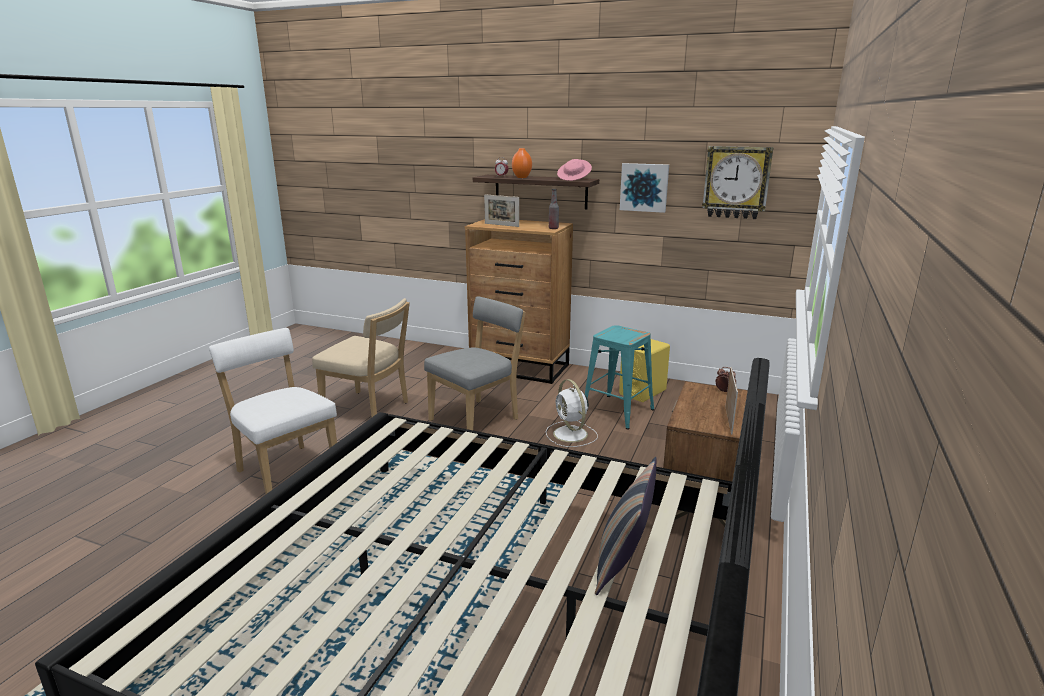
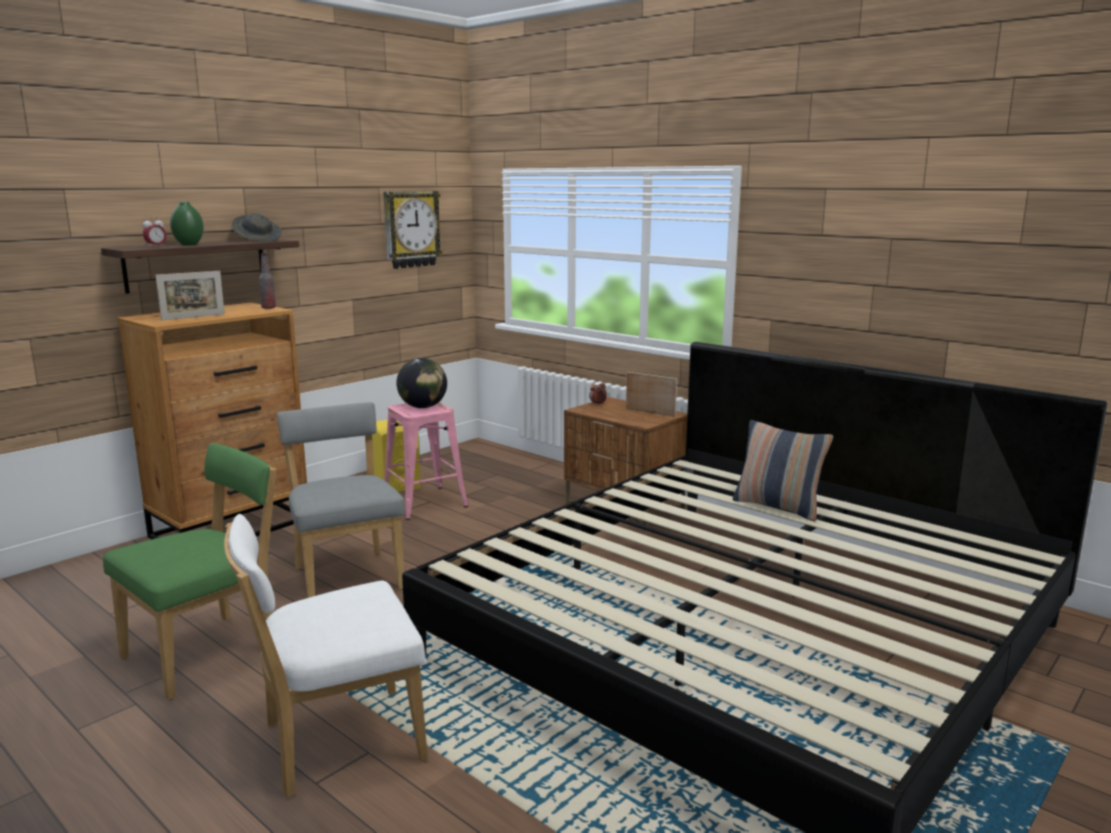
camera: 70 degrees left, 5 degrees down
beige chair [312,298,410,417] -> green chair [103,443,276,701]
orange vase [512,148,532,178] -> green vase [170,202,204,245]
white fan [546,379,598,447] -> none
pink hat [557,159,592,181] -> grey hat [232,213,282,242]
turquoise stool [585,325,654,429] -> pink stool [385,402,468,520]
picture [620,163,669,213] -> none
none -> globe [397,358,447,408]

